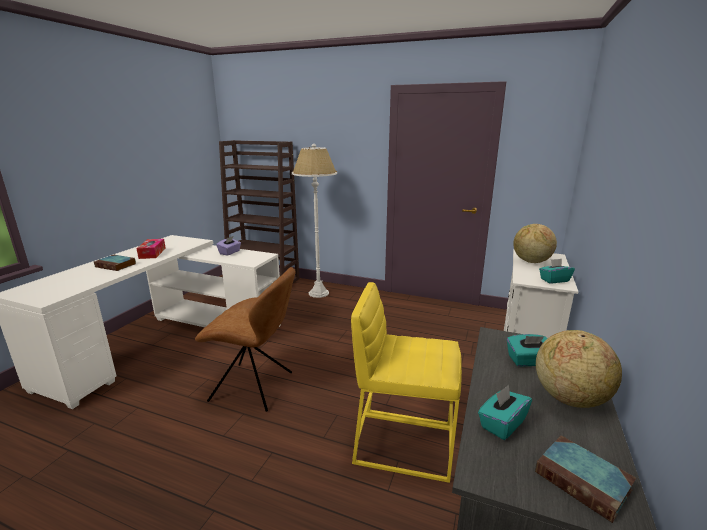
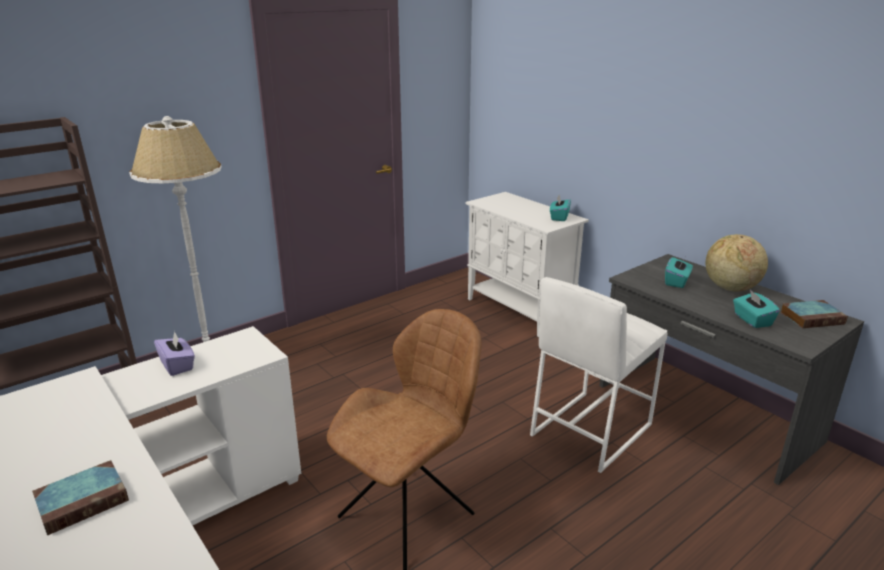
camera: 60 degrees left, 5 degrees up
tissue box [136,239,166,259] -> none
yellow stool [351,282,462,483] -> white stool [530,277,667,473]
globe [513,224,557,263] -> none

